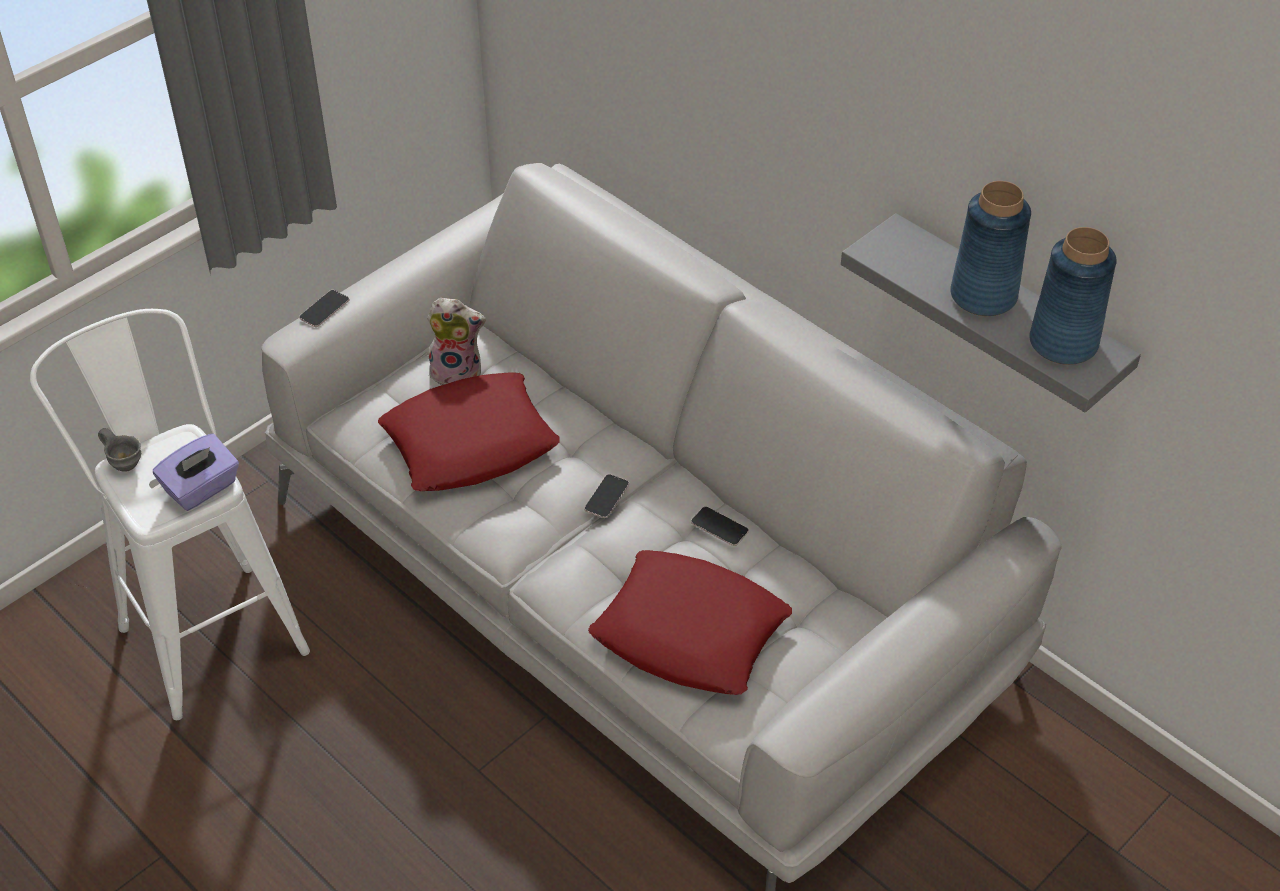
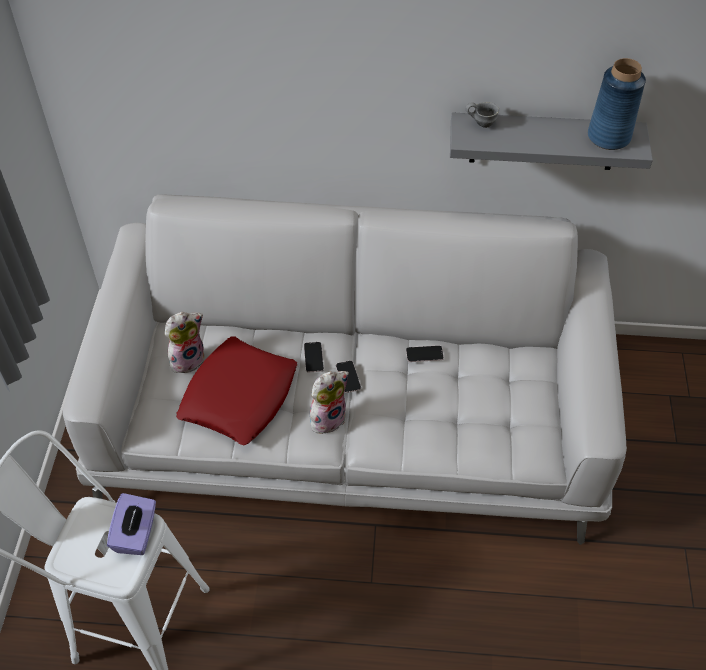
camera: 40 degrees left, 5 degrees up
grey mug [98,428,141,471] -> grey mug moved to [465,102,499,128]
phone [299,290,349,327] -> phone moved to [304,342,324,372]
red pillow [588,550,792,695] -> none
blue vase [950,181,1031,316] -> none
none -> plush toy [310,371,349,434]

